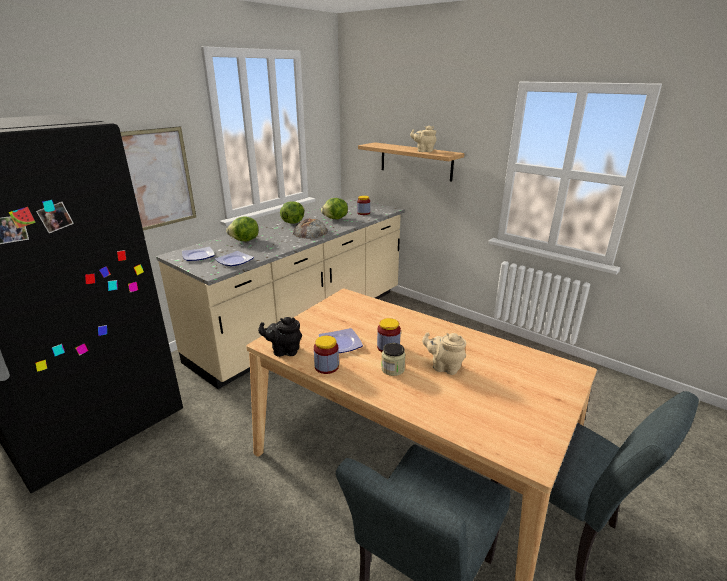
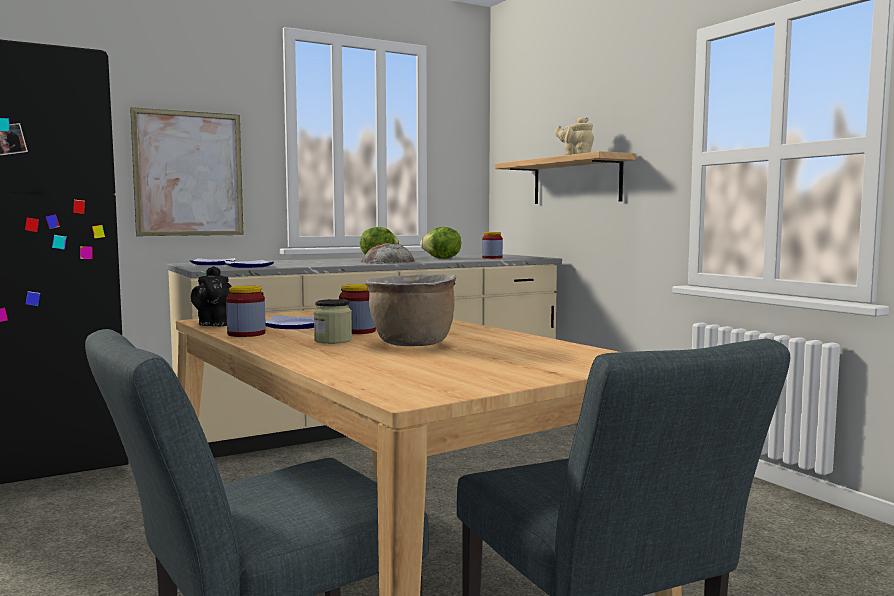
camera: 20 degrees right, 20 degrees down
lettuce [226,217,259,242] -> none
black teapot [258,317,302,357] -> black teapot turned 120 degrees counterclockwise [191,266,232,326]
beige teapot [422,332,466,375] -> brown cooking pot [365,274,456,346]

